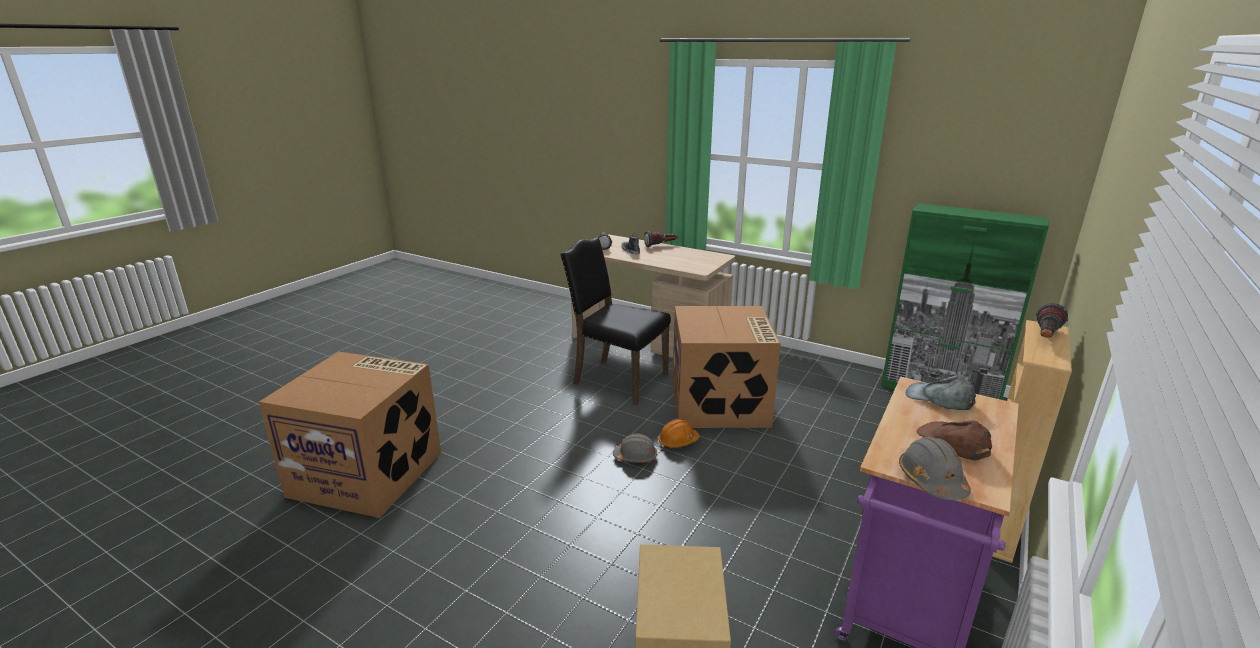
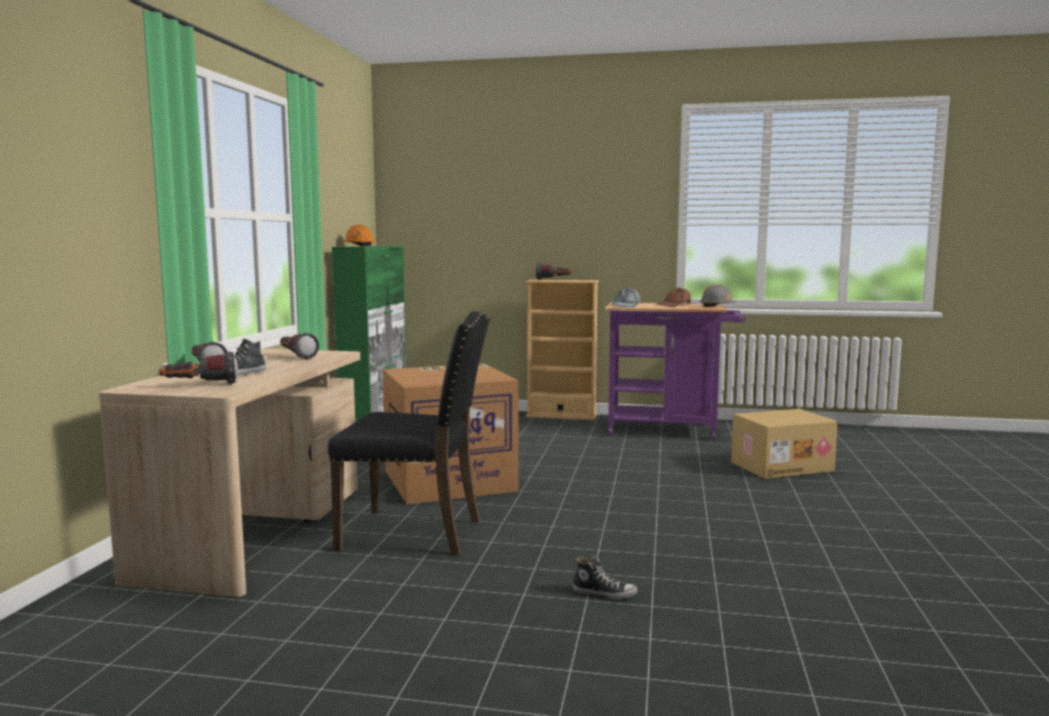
camera: 110 degrees left, 15 degrees down
cardboard box [259,351,441,518] -> none
black chair [560,237,671,405] -> black chair turned 90 degrees counterclockwise [328,311,491,555]
grey hard hat [613,433,657,463] -> none
orange hard hat [658,419,700,448] -> orange hard hat moved to [342,225,375,246]
none -> flashlight [280,333,319,360]
none -> shoe [572,555,638,600]

